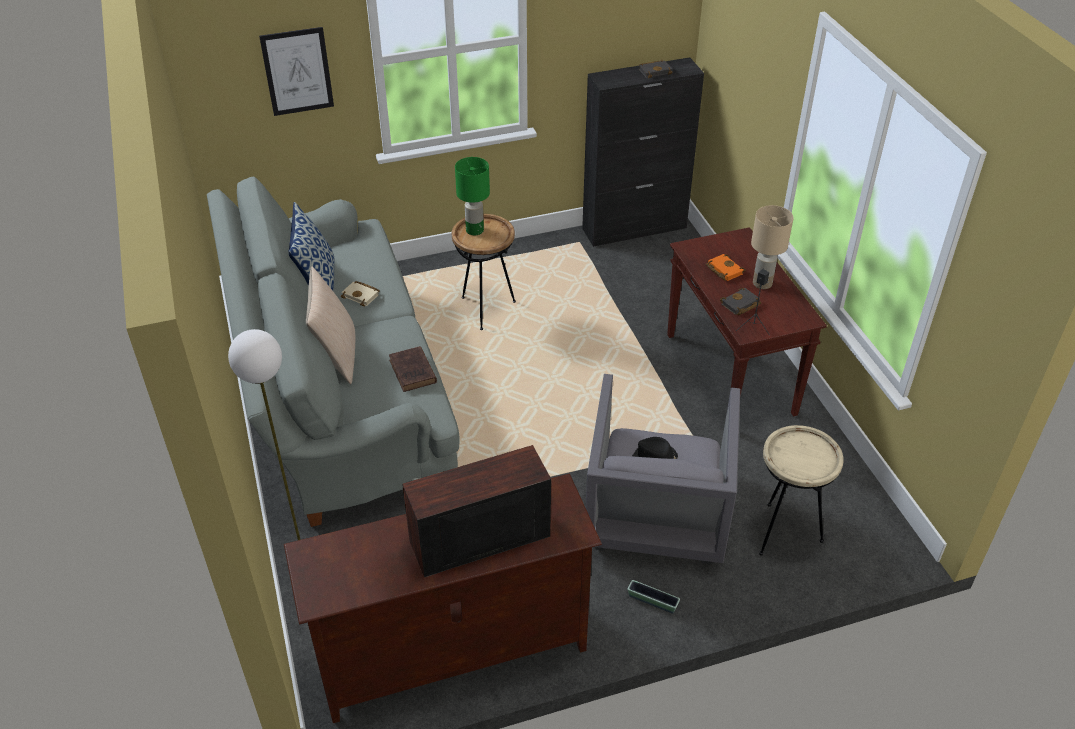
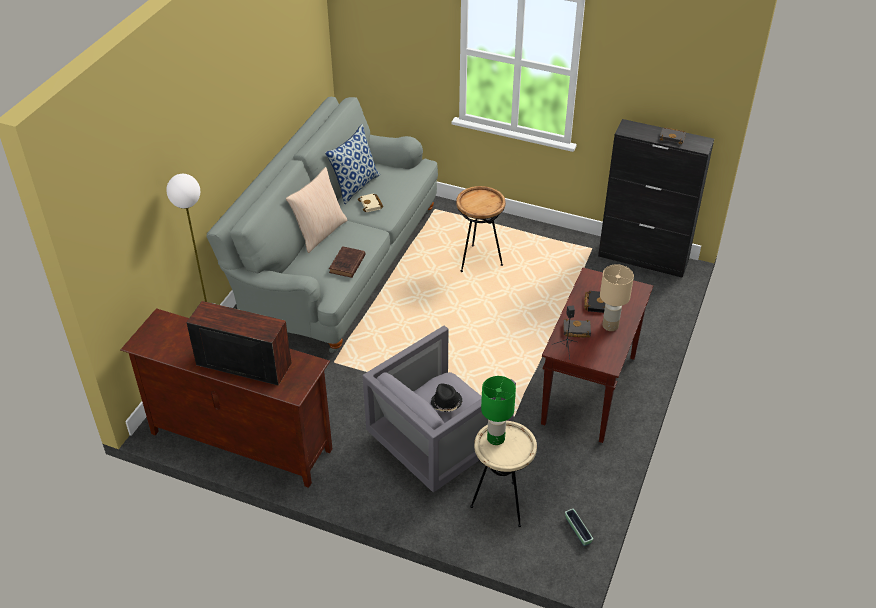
camera: 40 degrees right, 0 degrees up
picture [259,27,334,116] -> none
green table lamp [455,157,490,235] -> green table lamp moved to [481,376,516,445]
planter [627,580,680,613] -> planter moved to [565,509,593,546]
orange book [706,254,745,281] -> black book [584,291,606,313]

